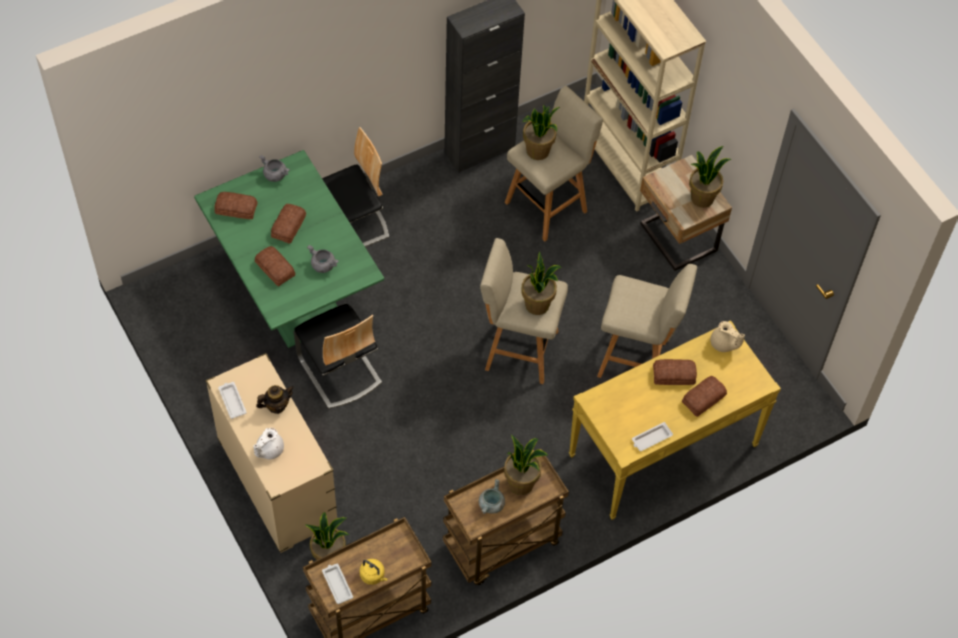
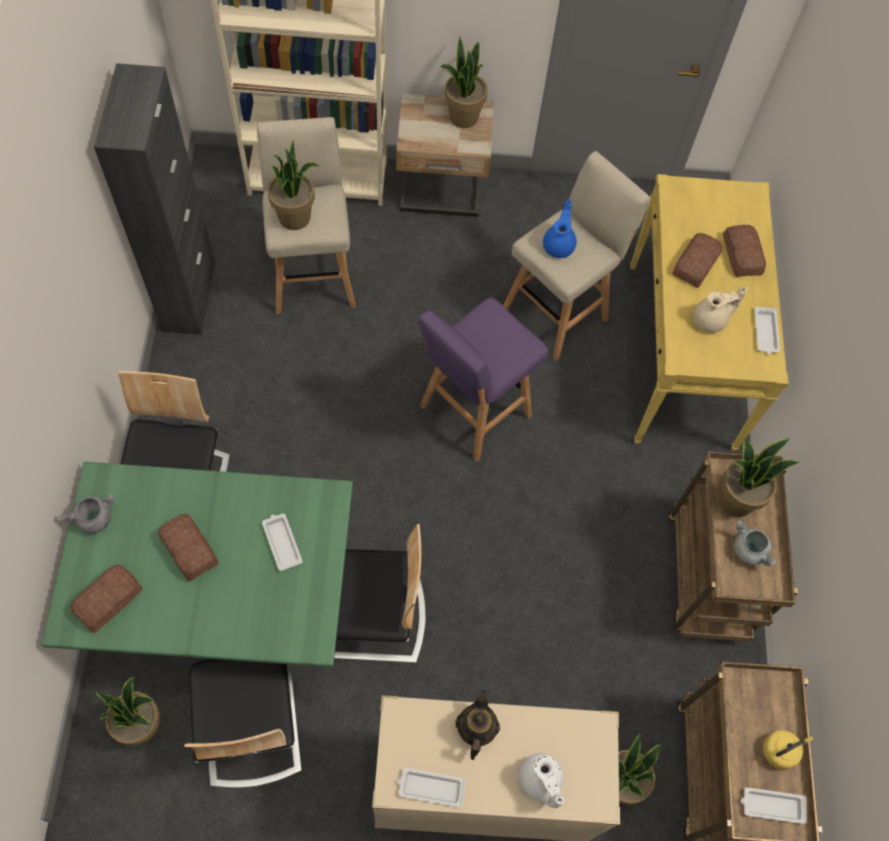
camera: 60 degrees left, 5 degrees up
bread [255,246,295,286] -> none
grey cooking pot [307,245,339,273] -> white tray [262,513,303,571]
beige stool [480,238,568,384] -> purple stool [419,298,548,462]
potted plant [521,252,562,315] -> potted plant moved to [95,677,160,746]
beige teapot [710,321,745,352] -> beige teapot moved to [693,287,747,333]
none -> chair [184,659,302,788]
none -> blue teapot [543,199,577,258]

